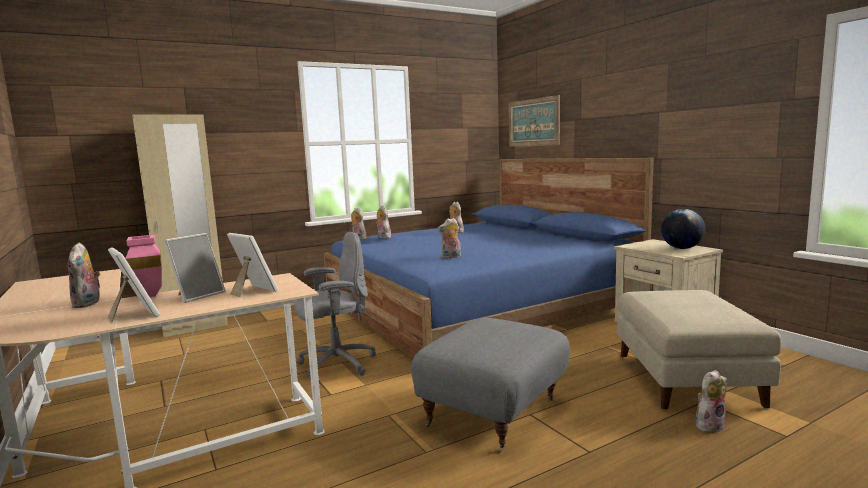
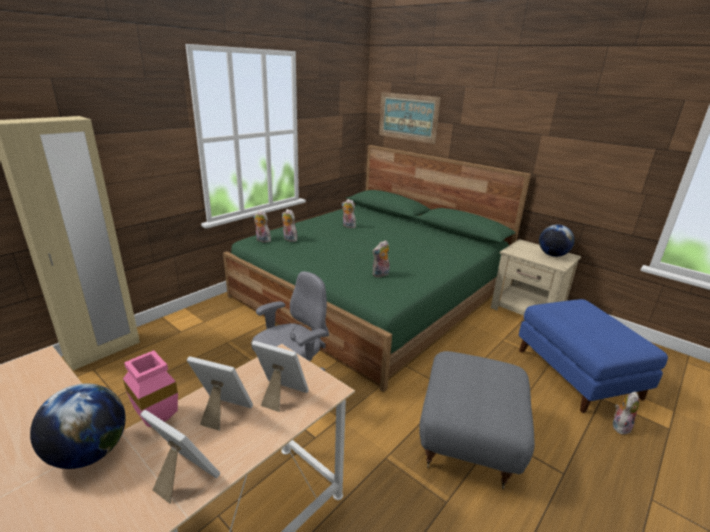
camera: 20 degrees left, 15 degrees up
plush toy [68,242,100,308] -> globe [30,384,126,469]
picture frame [164,233,226,303] -> picture frame turned 90 degrees counterclockwise [187,356,253,431]
blue bed [324,158,654,359] -> green bed [223,145,531,392]
beige ottoman [617,290,782,410] -> blue ottoman [519,299,668,413]

